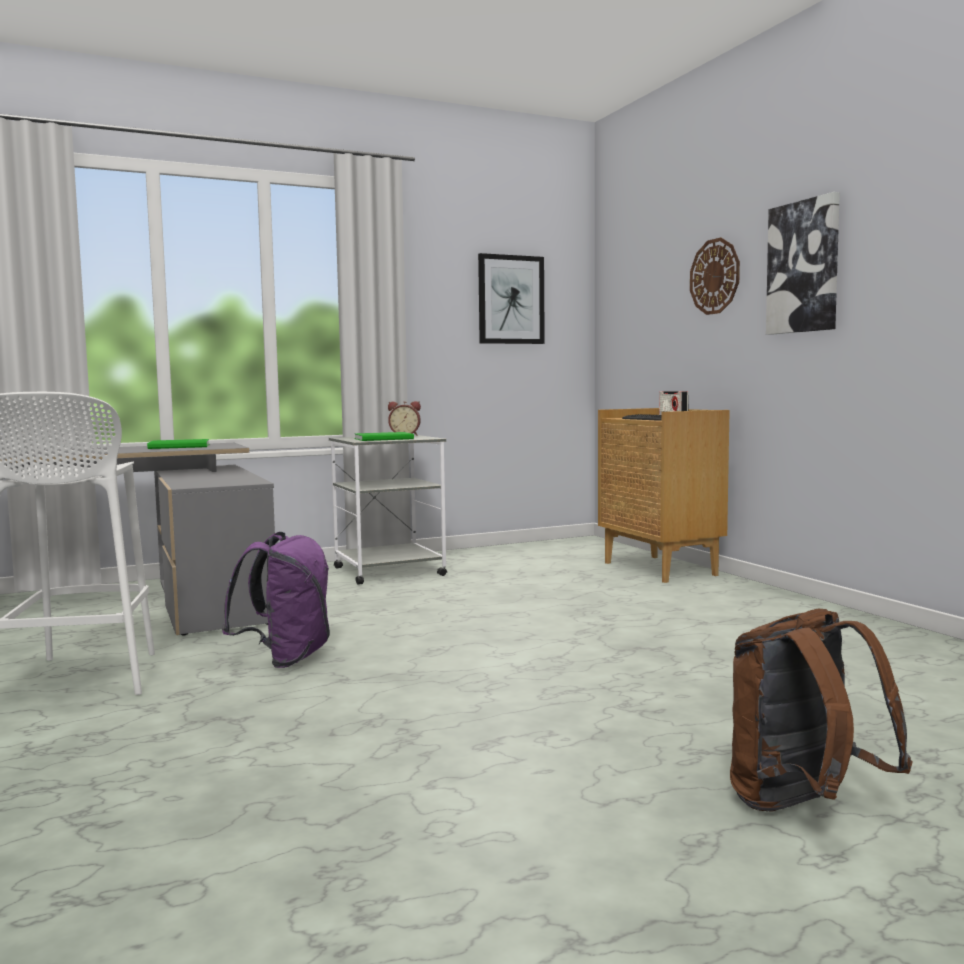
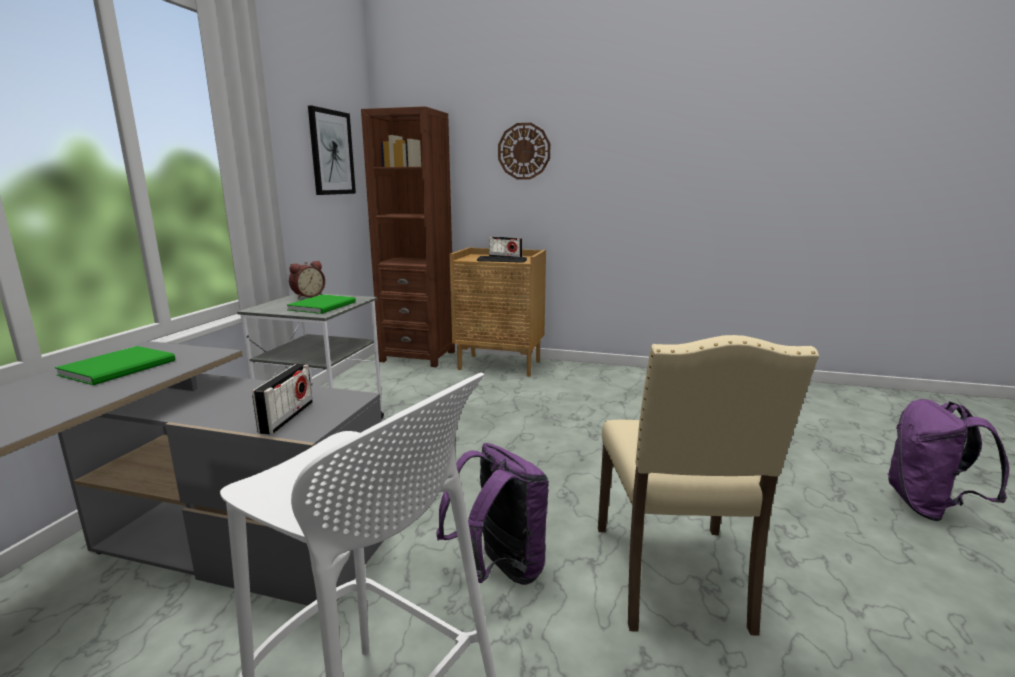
camera: 50 degrees left, 10 degrees up
brown backpack [730,609,913,812] -> purple backpack [887,399,1009,521]
picture [766,192,840,335] -> none
none -> radio [252,364,313,435]
none -> brown bookcase [361,106,455,367]
none -> beige chair [598,335,819,636]

